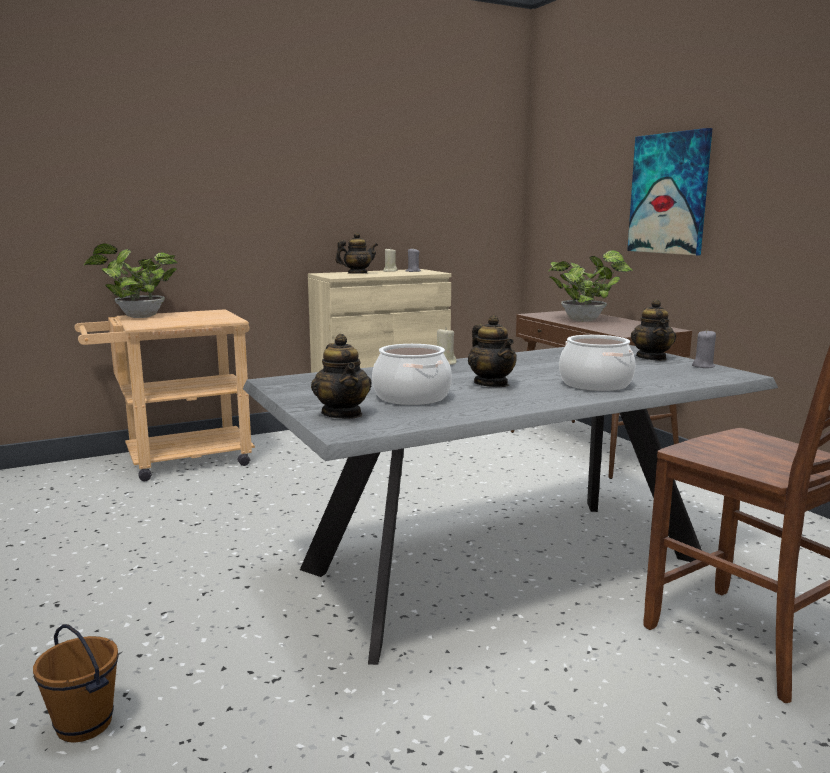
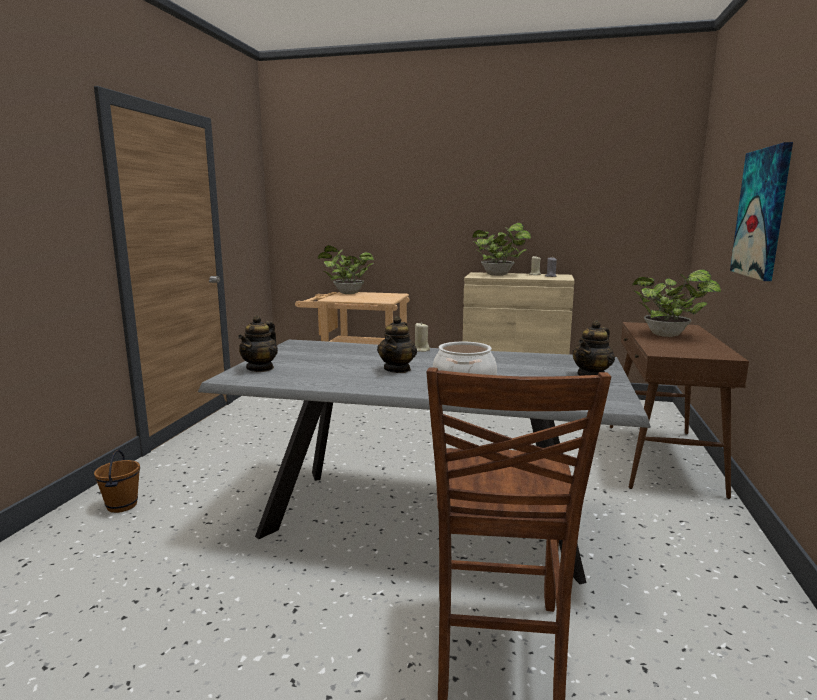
camera: 40 degrees right, 0 degrees up
teapot [335,232,378,274] -> potted plant [473,223,531,276]
cooking pot [372,344,452,405] -> none
grey candle [692,330,716,368] -> none

